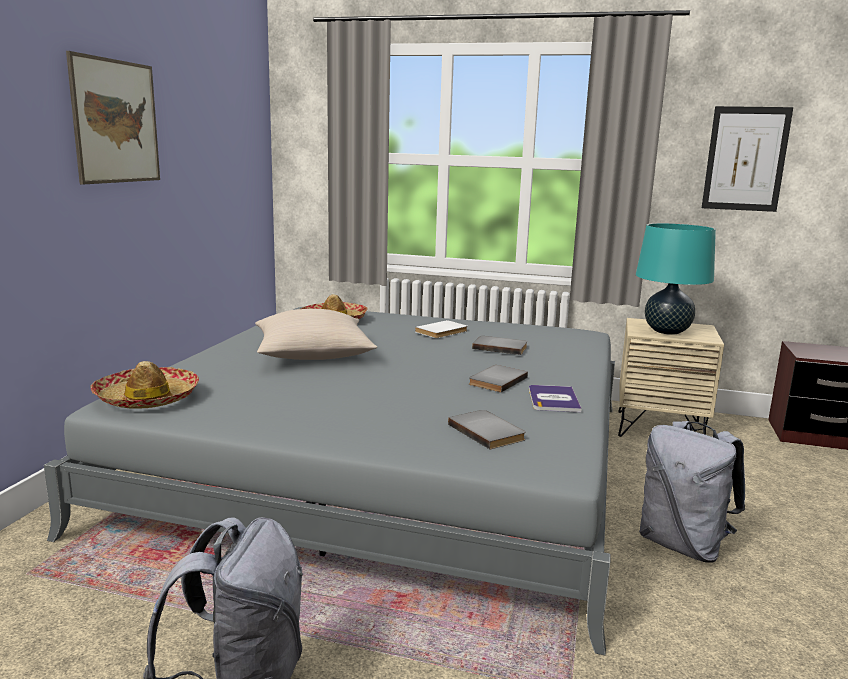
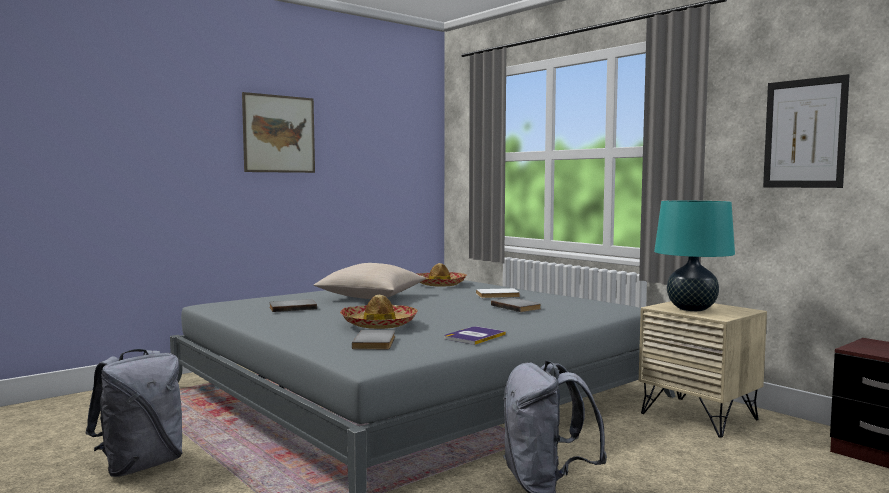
camera: 35 degrees right, 10 degrees down
hat [90,361,199,409] -> hat moved to [340,295,418,329]
grey book [469,365,528,393] -> grey book moved to [269,299,317,312]

